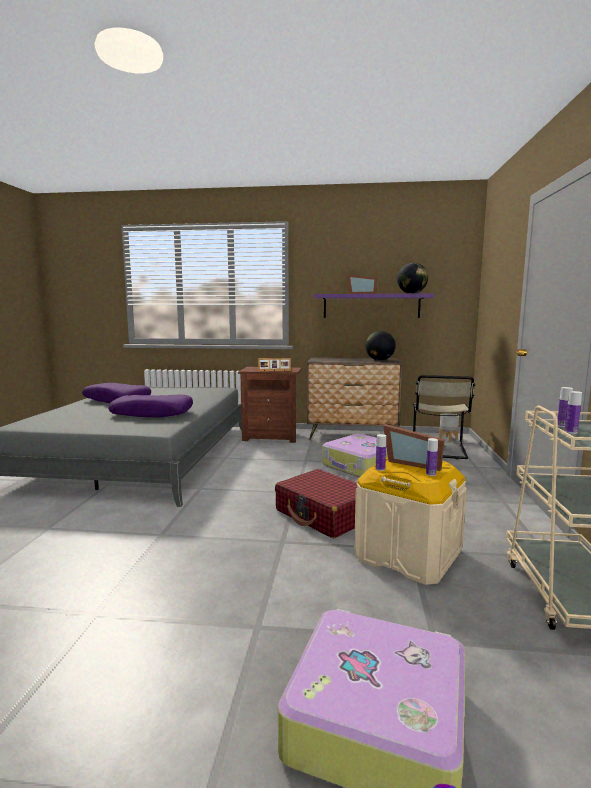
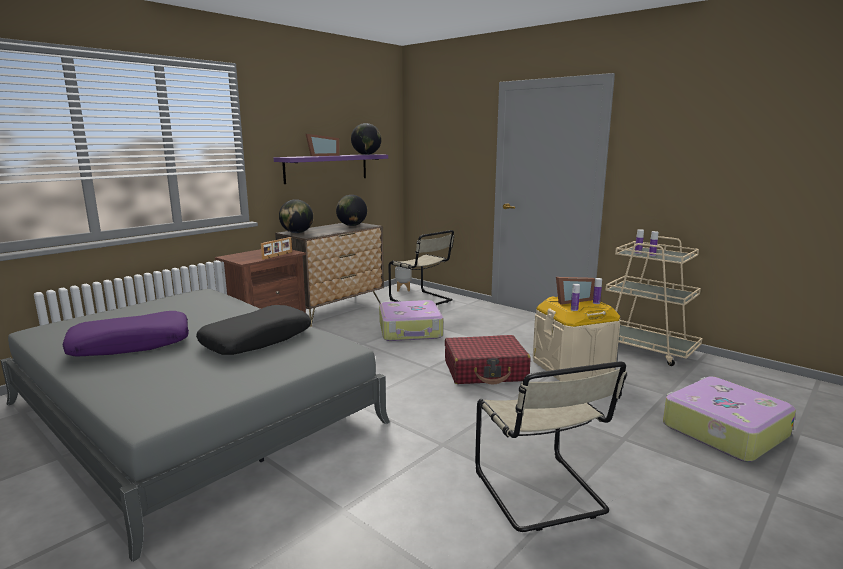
camera: 55 degrees left, 5 degrees up
purple pillow [109,394,193,418] -> black pillow [196,305,311,355]
none -> globe [279,199,313,233]
none -> beige chair [475,361,627,532]

